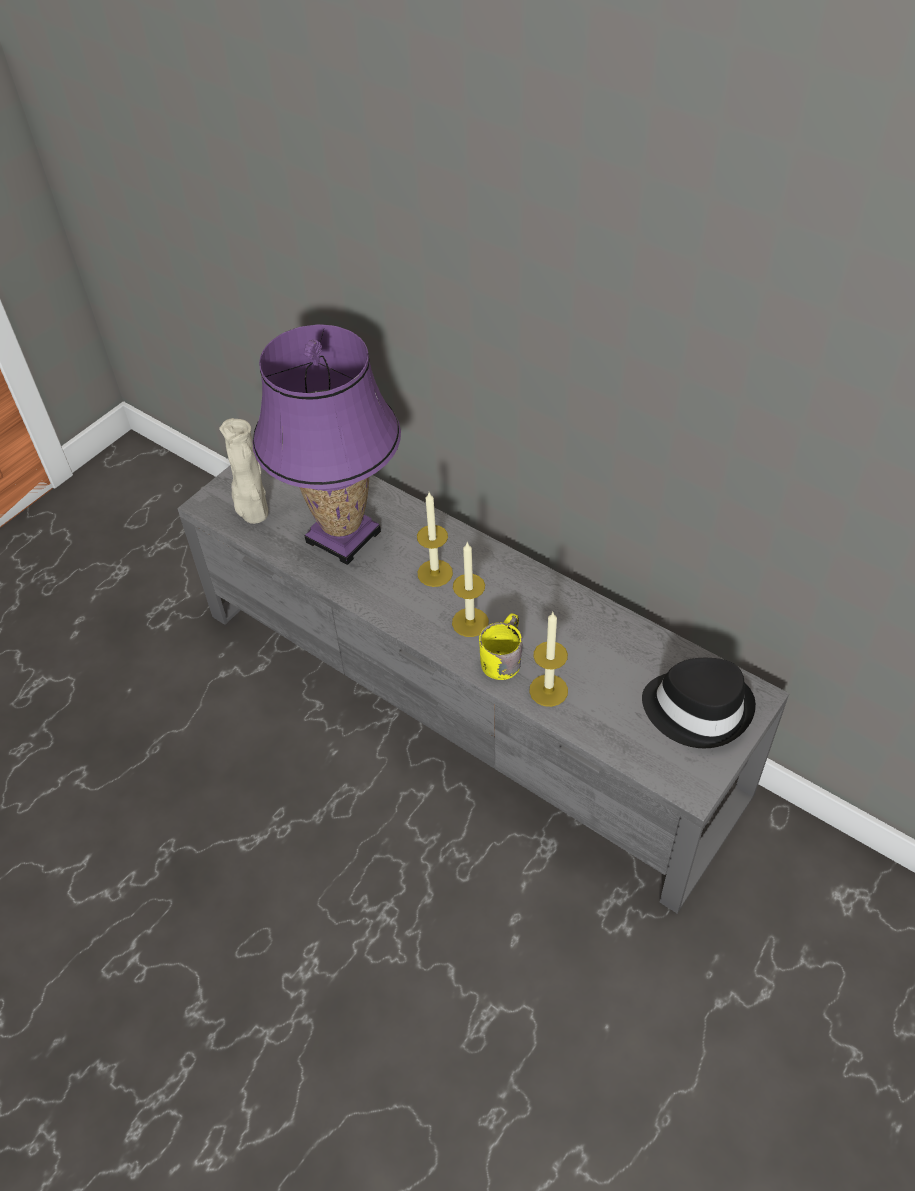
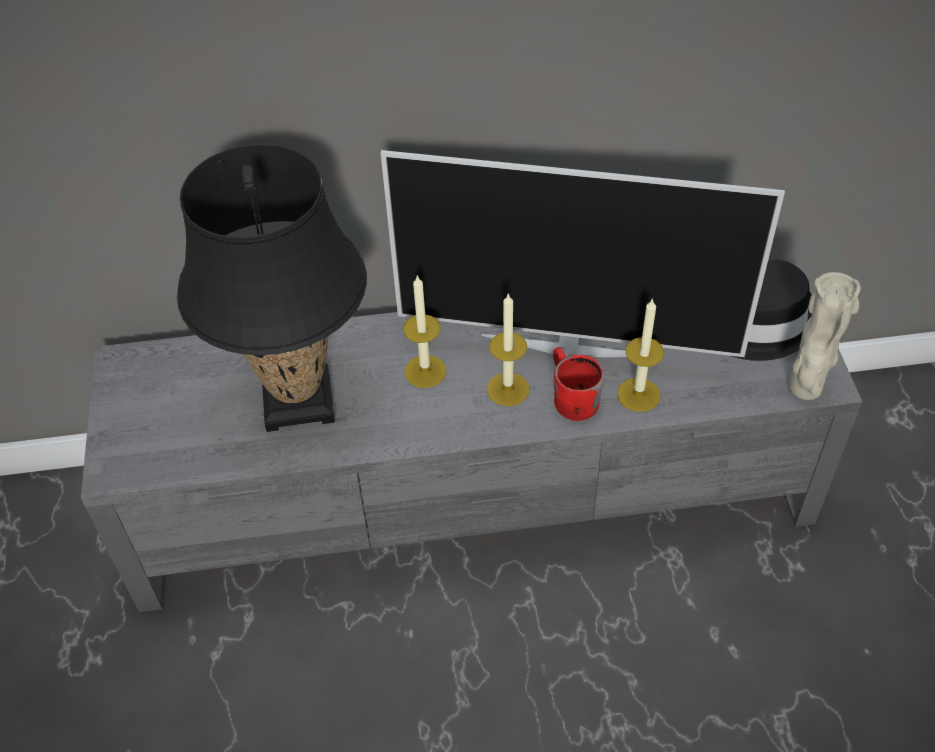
camera: 45 degrees left, 0 degrees up
beige vase [219,418,268,524] -> beige vase moved to [789,272,861,400]
purple table lamp [253,324,401,565] -> black table lamp [177,144,367,432]
yellow mug [479,614,523,680] -> red mug [553,347,604,421]
none -> television [381,150,785,357]

